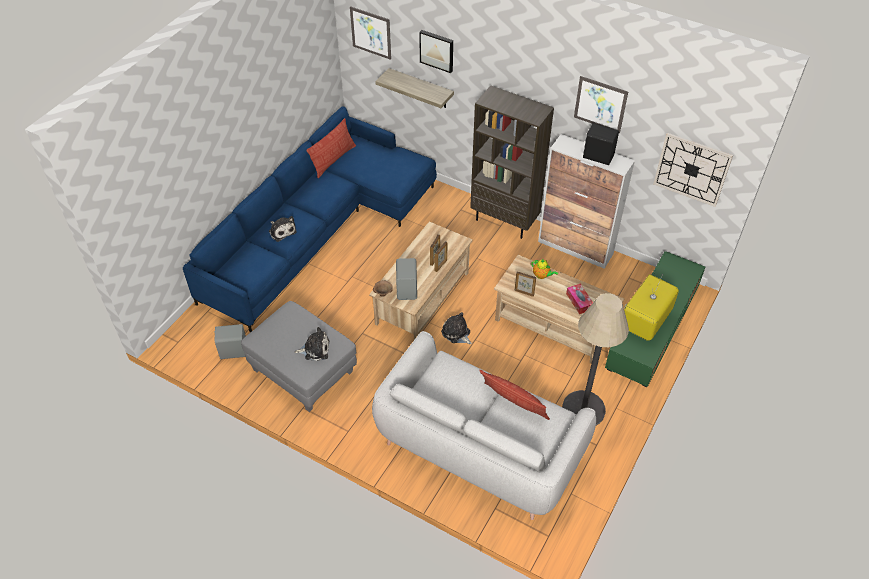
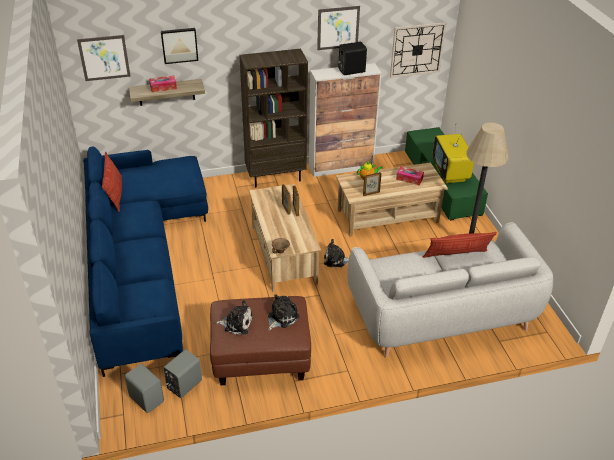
camera: 45 degrees left, 10 degrees down
grey ottoman [241,301,357,412] -> brown ottoman [210,296,311,385]
plush toy [269,216,296,242] -> plush toy moved to [216,300,253,335]
grey speaker [396,258,417,300] -> grey speaker moved to [125,364,164,413]
none -> tissue box [149,76,177,92]

